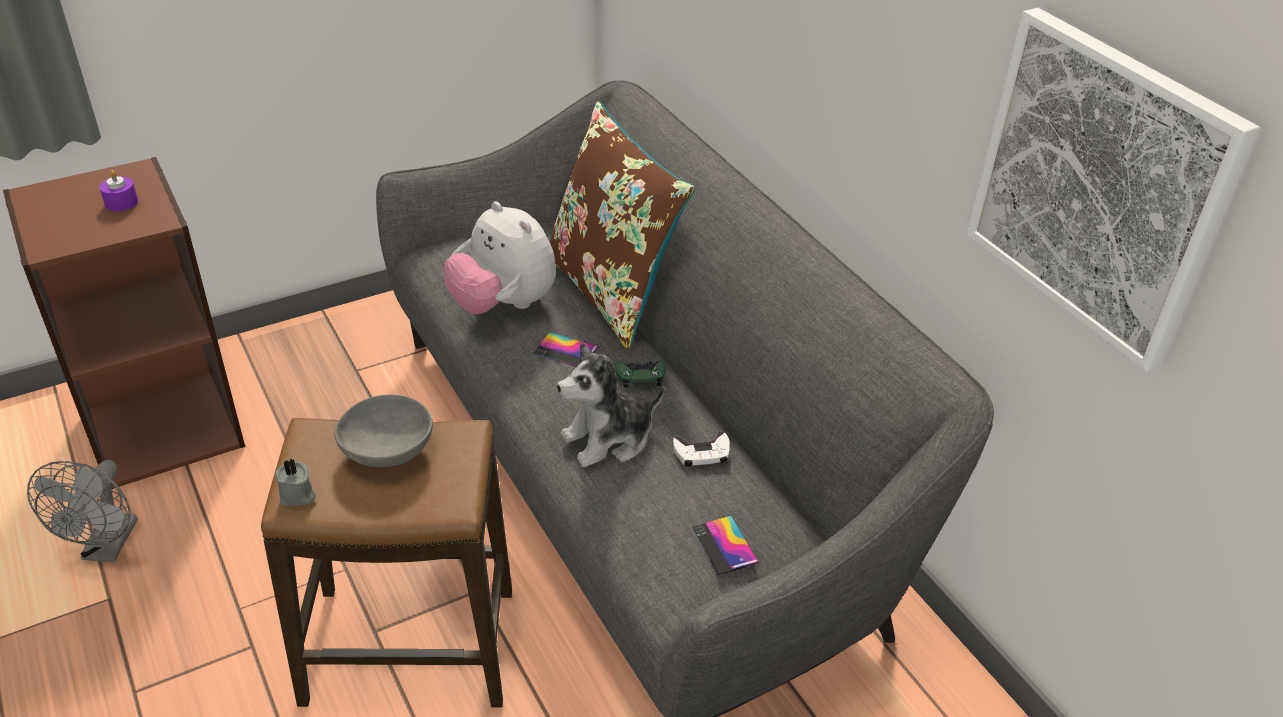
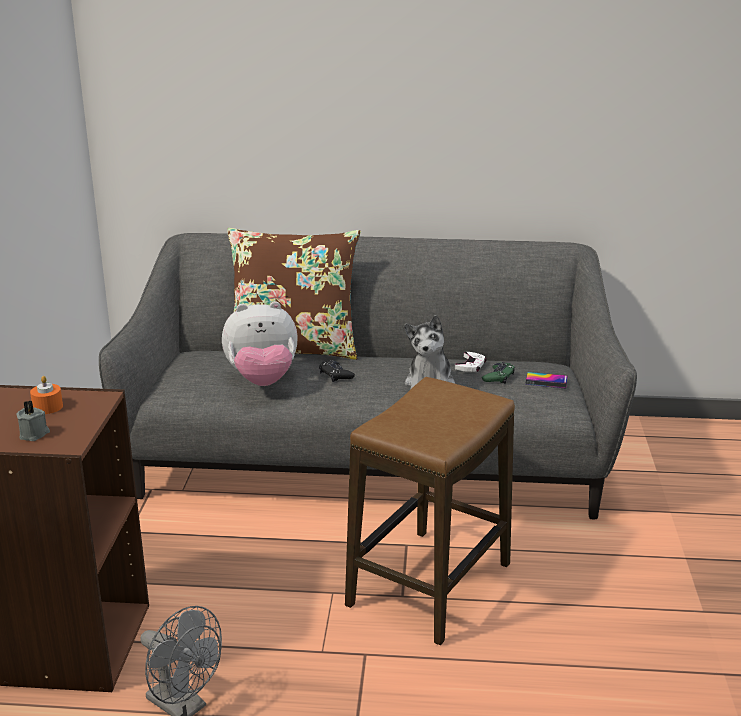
camera: 55 degrees left, 15 degrees down
purple candle [100,170,138,211] -> orange candle [30,376,63,414]
grey candle [275,458,316,506] -> grey candle moved to [16,400,50,441]
grey bowl [335,395,433,468] -> none
phone [533,332,599,367] -> black game controller [319,360,355,382]
green game controller [614,360,666,388] -> green game controller moved to [482,362,515,384]
picture [967,8,1260,372] -> none

